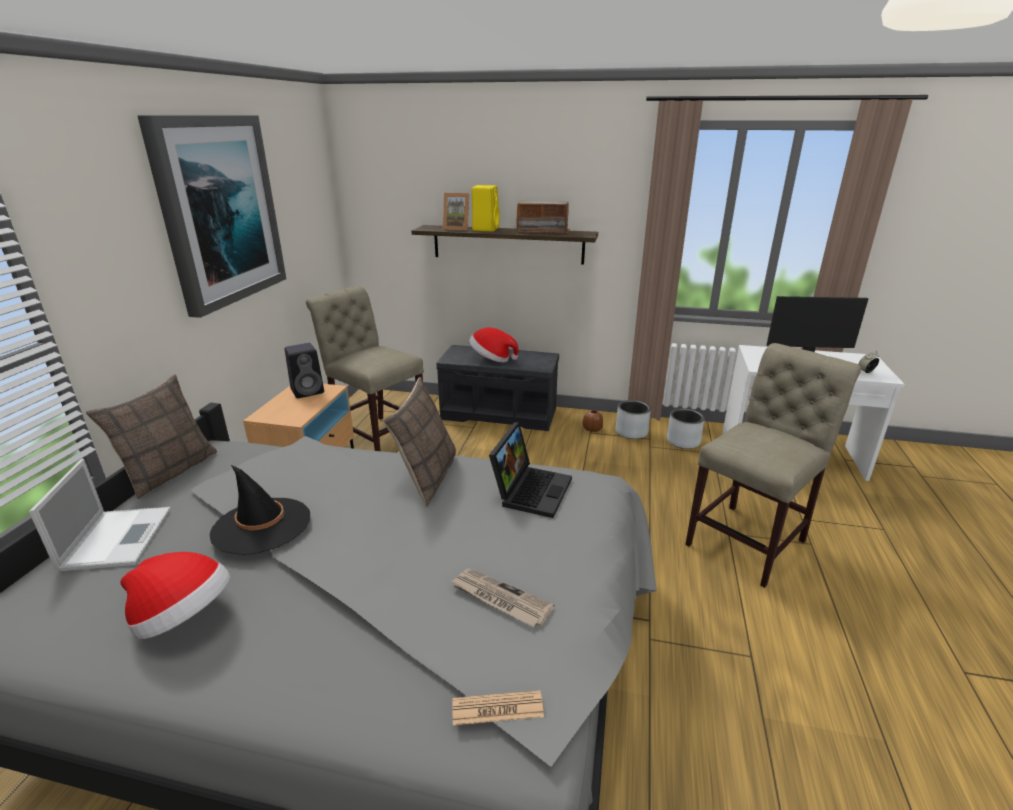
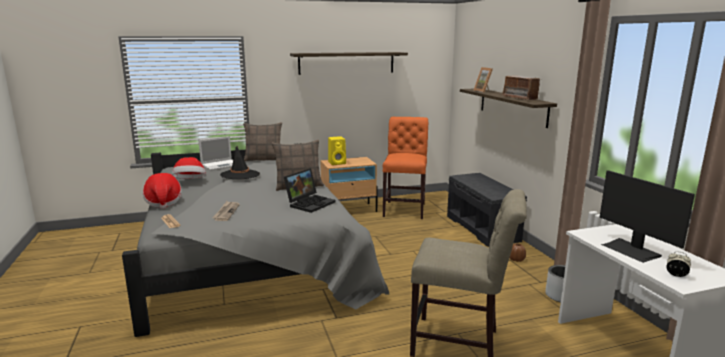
camera: 60 degrees right, 10 degrees down
picture [138,115,286,318] -> shelf [290,52,408,75]
black speaker [285,343,324,398] -> none
beige chair [306,286,424,451] -> orange chair [383,117,428,219]
hat [469,327,518,363] -> hat moved to [143,173,182,209]
yellow speaker [472,185,500,232] -> yellow speaker moved to [328,136,346,165]
laptop [489,422,572,518] -> laptop turned 45 degrees counterclockwise [284,168,335,213]
grey planter [616,400,651,439] -> none

